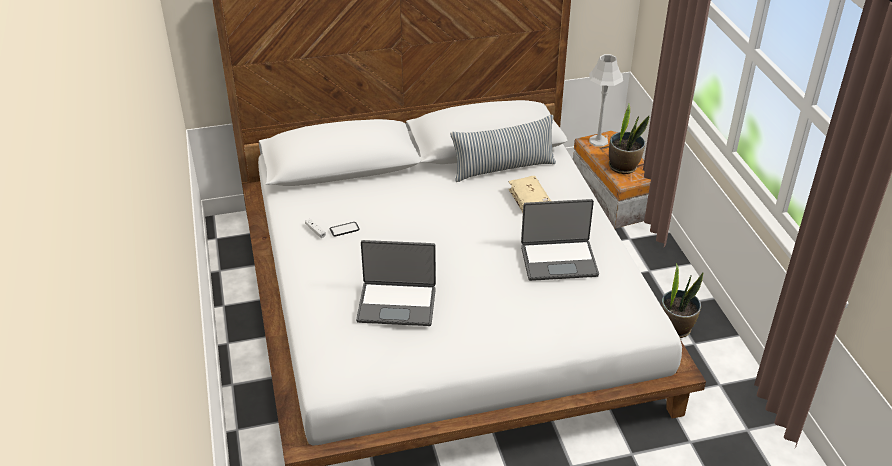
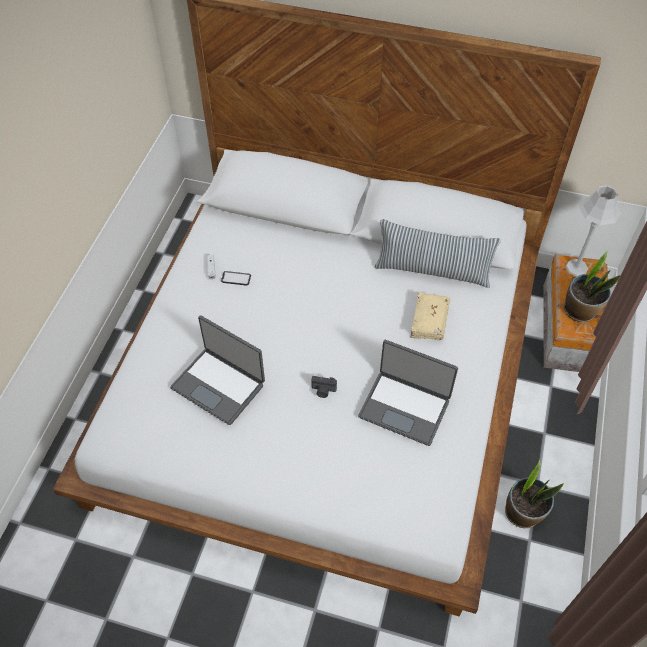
camera: 30 degrees right, 15 degrees up
none -> camera [311,376,337,398]

